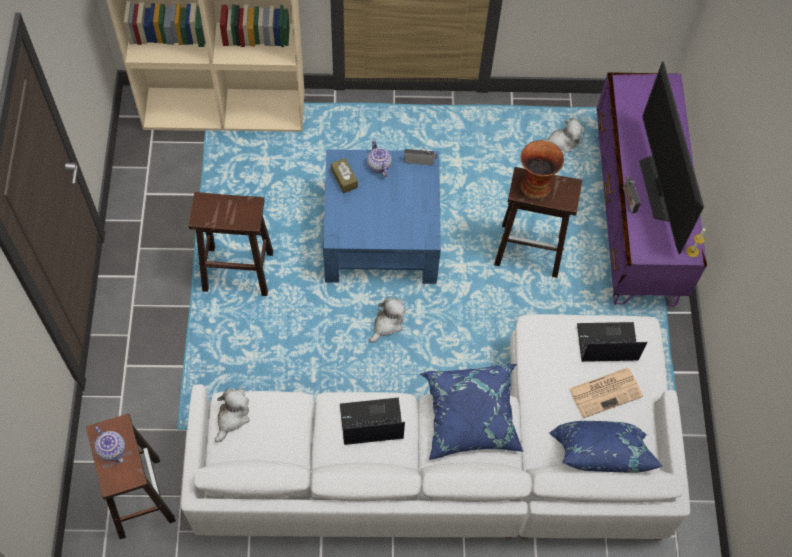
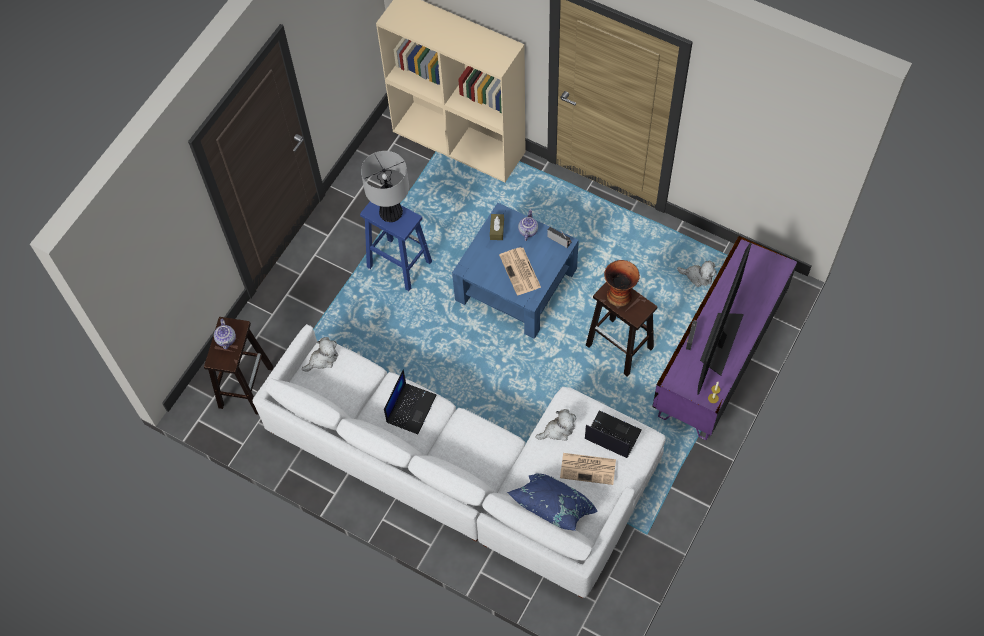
camera: 35 degrees right, 0 degrees up
brown stool [189,192,273,296] -> blue stool [360,202,432,291]
laptop [340,398,405,445] -> laptop turned 90 degrees clockwise [384,369,436,434]
plush toy [369,297,406,343] -> plush toy moved to [536,409,576,441]
blue pillow [420,364,524,460] -> none
none -> table lamp [361,151,409,222]
none -> newspaper [499,247,541,295]

